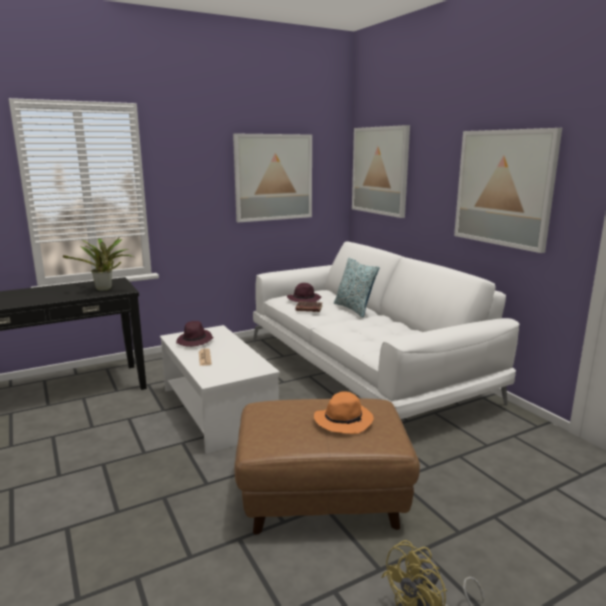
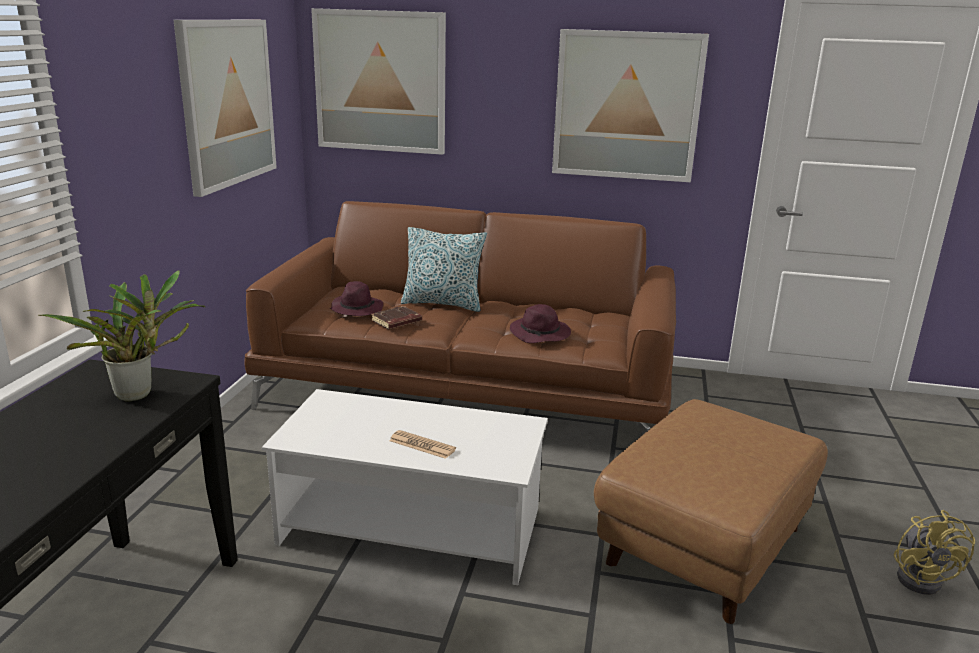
camera: 50 degrees left, 5 degrees up
purple hat [176,321,214,347] -> purple hat moved to [510,304,571,343]
white sofa [253,241,520,419] -> brown sofa [245,201,676,435]
orange hat [314,391,374,434] -> none

